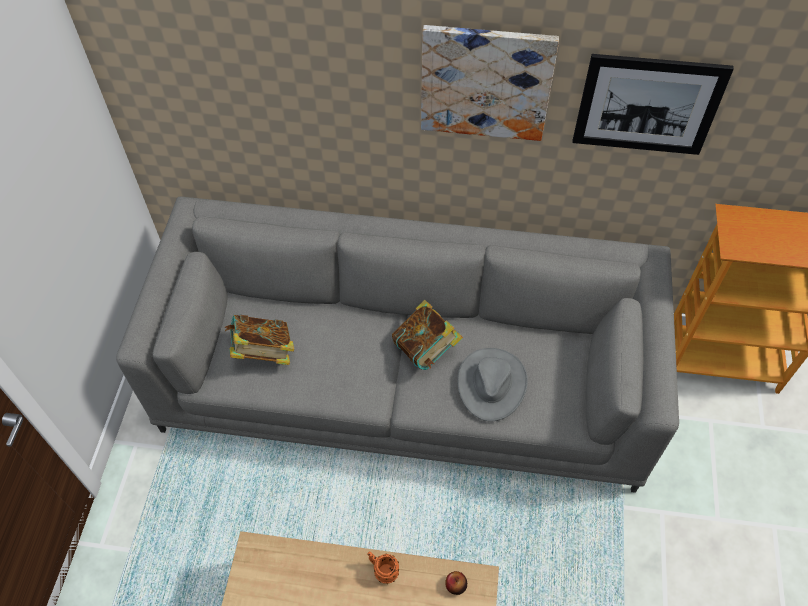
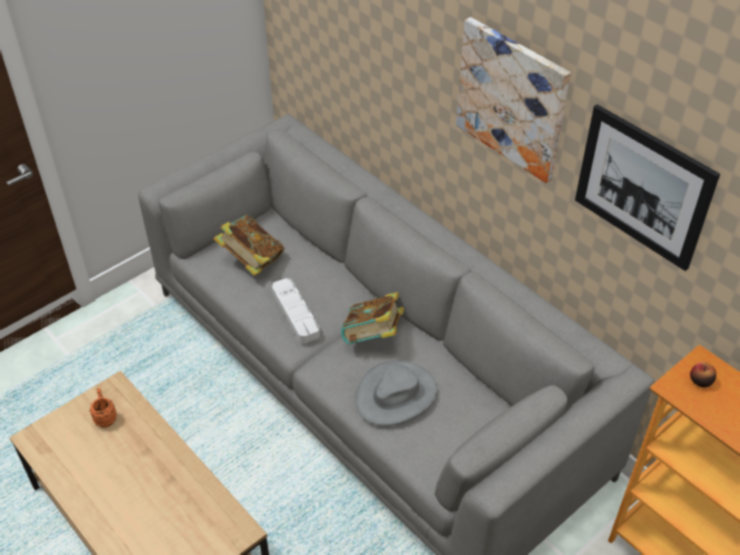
camera: 40 degrees right, 10 degrees down
orange mug [367,552,399,584] -> orange mug moved to [89,388,117,427]
apple [445,571,467,595] -> apple moved to [690,362,716,387]
none -> grey tray [272,278,320,343]

